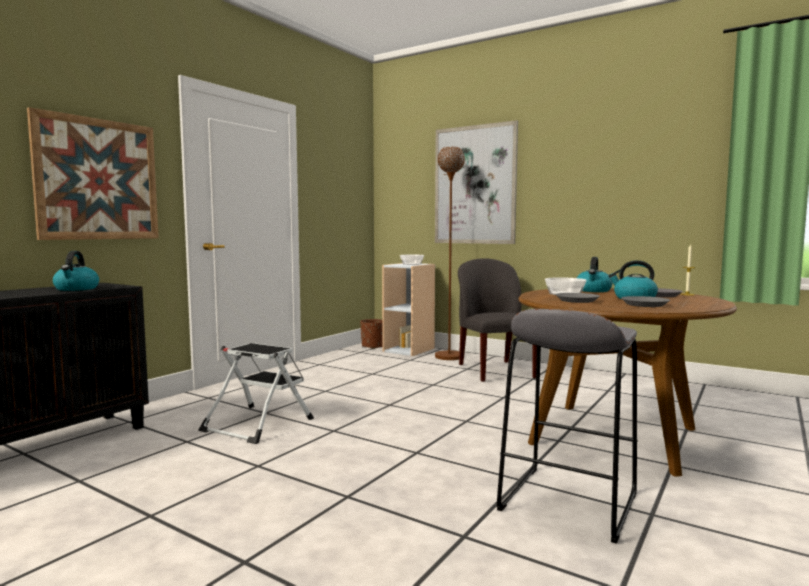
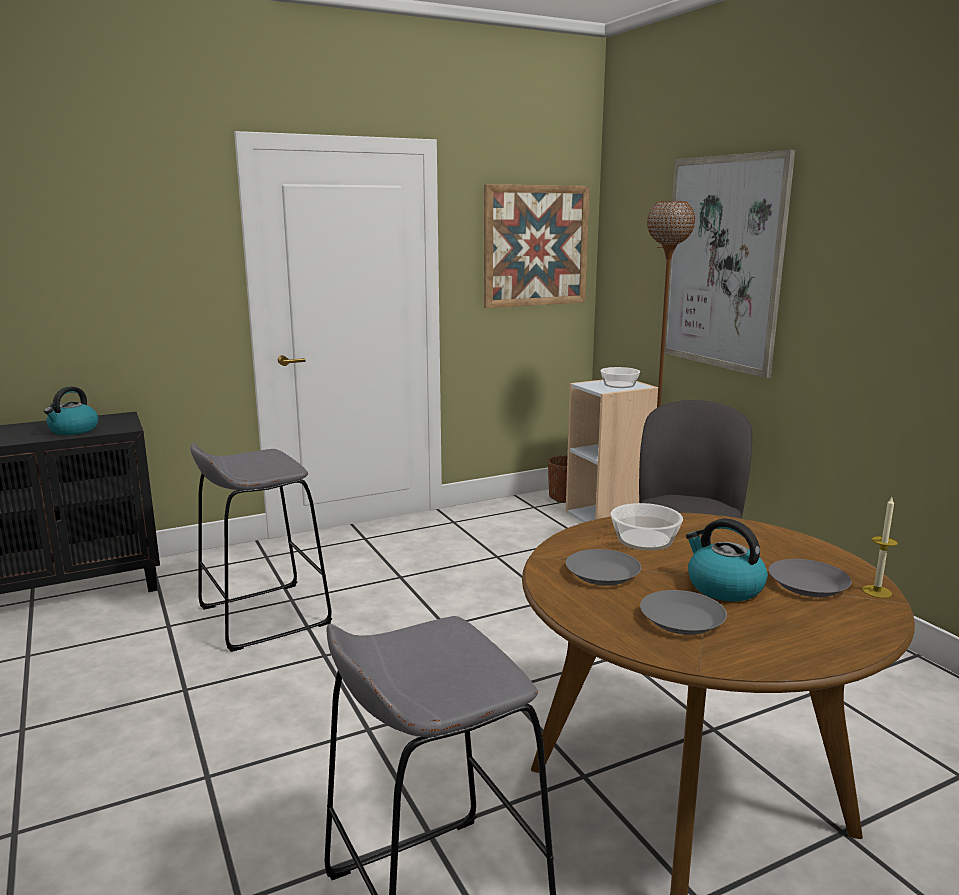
camera: 30 degrees right, 10 degrees up
picture [27,107,159,240] -> picture moved to [484,184,590,308]
step ladder [198,343,314,444] -> grey stool [191,443,332,652]
kettle [577,257,613,292] -> none

